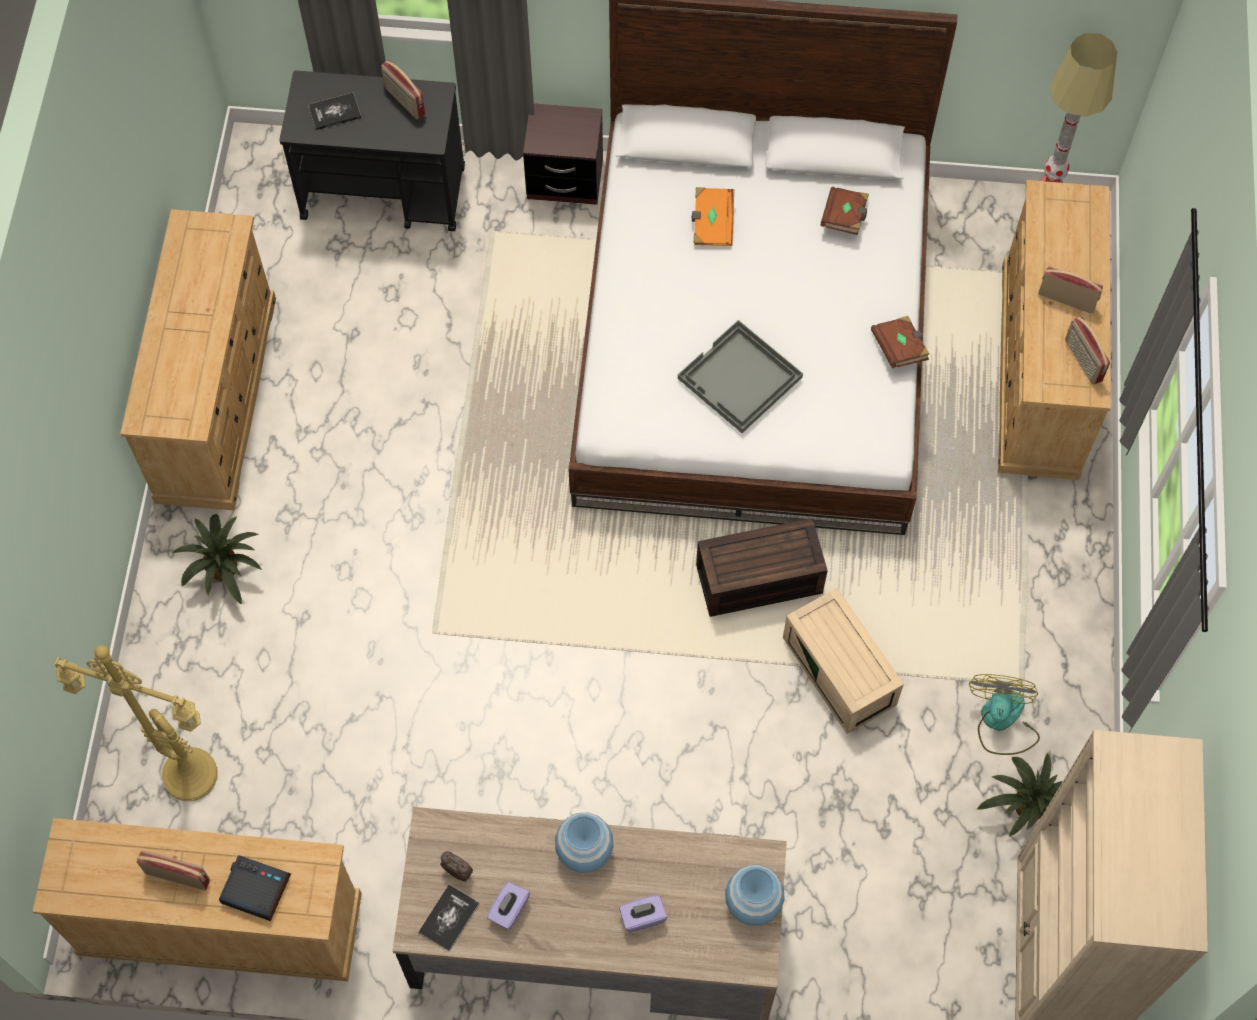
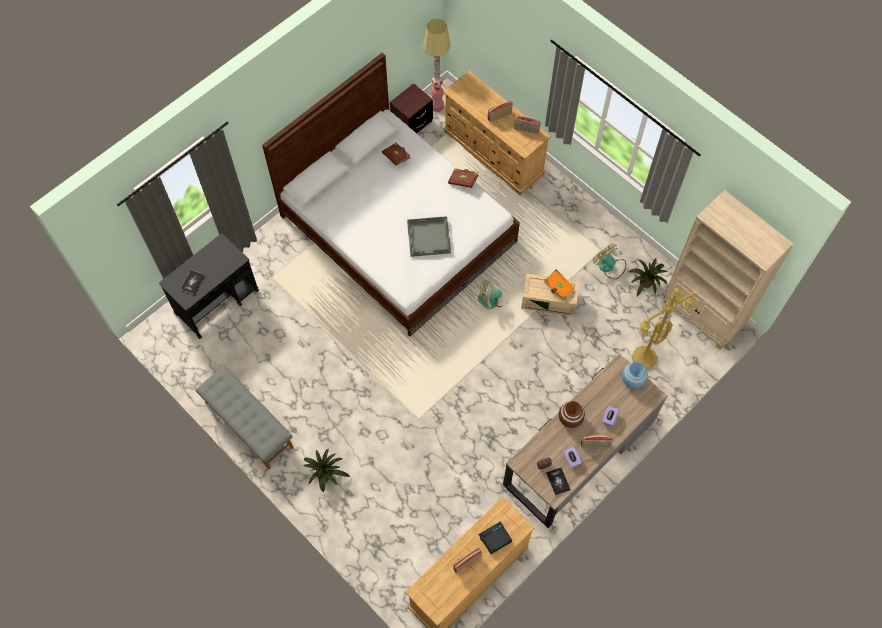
camera: 50 degrees left, 0 degrees up
yellow floor lamp [54,645,218,801] -> yellow floor lamp moved to [632,288,695,369]
beige dresser [120,209,276,511] -> grey bench [196,366,293,469]
radio [381,60,425,119] -> radio moved to [581,435,613,448]
brown nightstand [523,103,603,205] -> brown nightstand moved to [390,83,433,133]
blue vase [555,813,613,873] -> brown vase [559,401,585,428]
orange book [692,187,734,246] -> orange book moved to [544,269,575,301]
brown storage box [696,518,828,617] -> fan [478,280,502,310]

